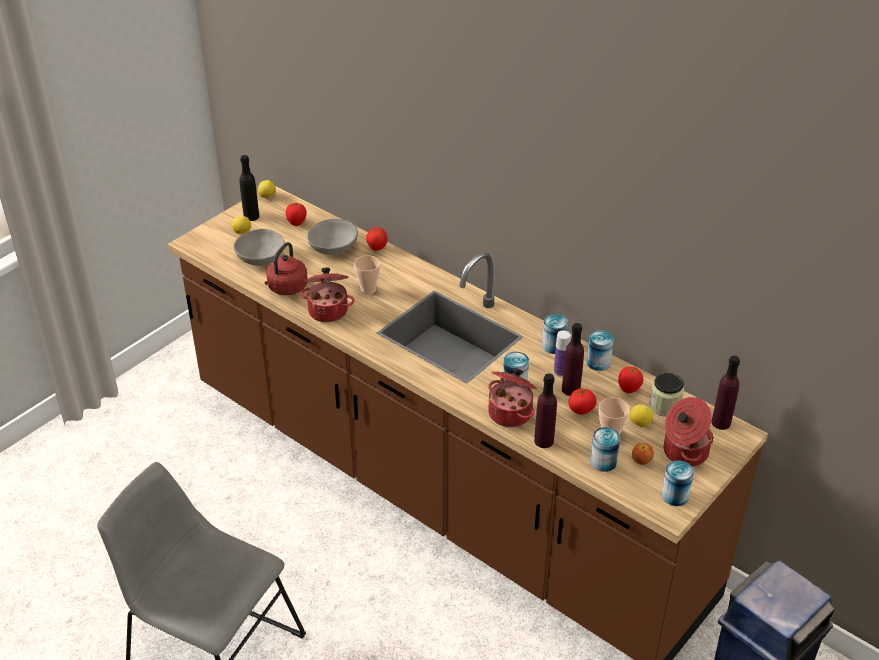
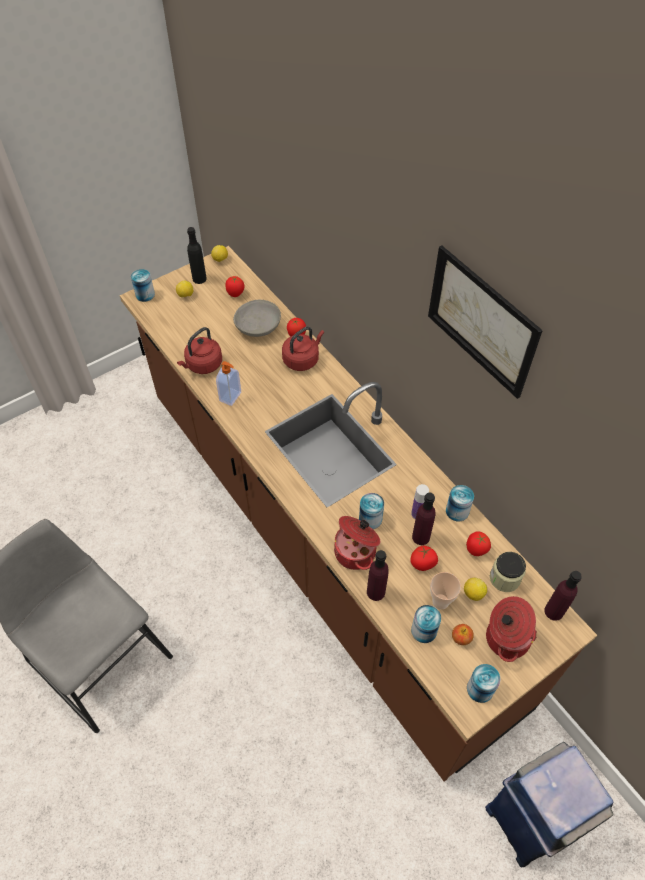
camera: 15 degrees right, 15 degrees up
grey bowl [234,229,285,266] -> none
cooking pot [300,267,355,322] -> soap dispenser [216,361,241,406]
cup [354,255,380,295] -> none
can [542,314,568,354] -> can moved to [131,269,155,302]
none -> red kettle [282,326,324,371]
none -> picture [428,245,543,399]

